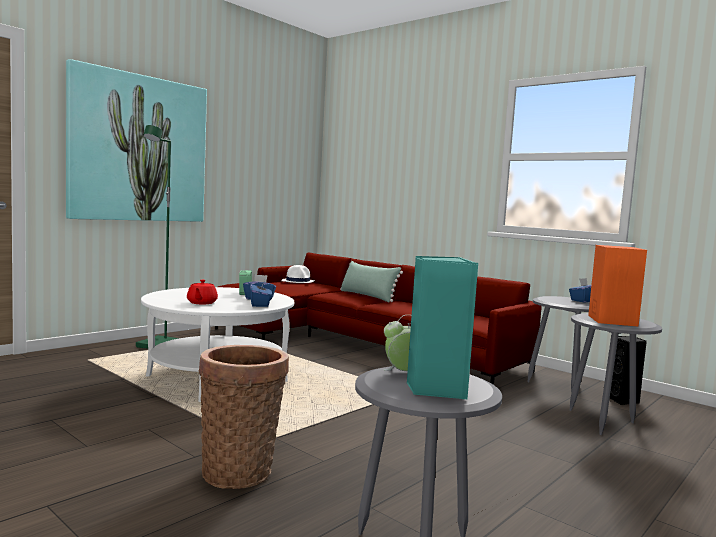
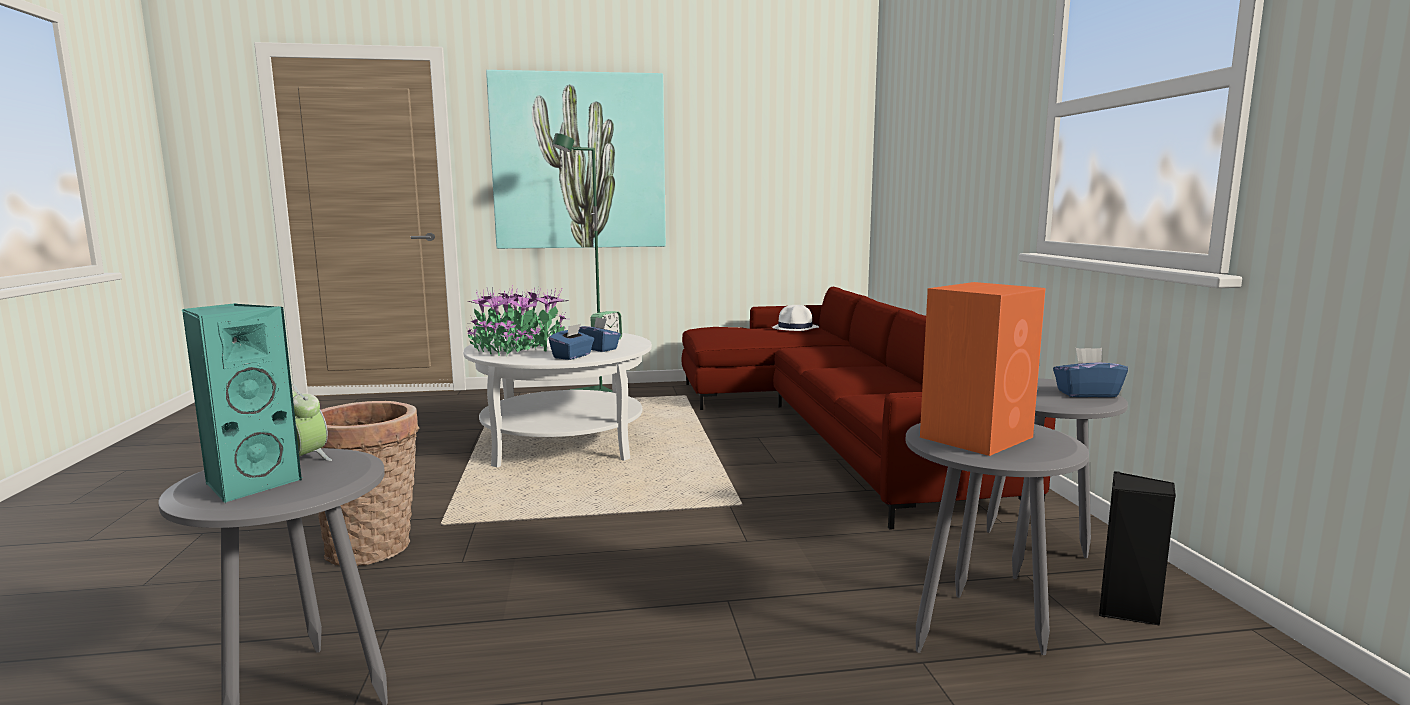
camera: 40 degrees right, 5 degrees up
red teapot [187,280,218,305] -> potted plant [467,285,568,356]
green pillow [340,261,403,302] -> none

